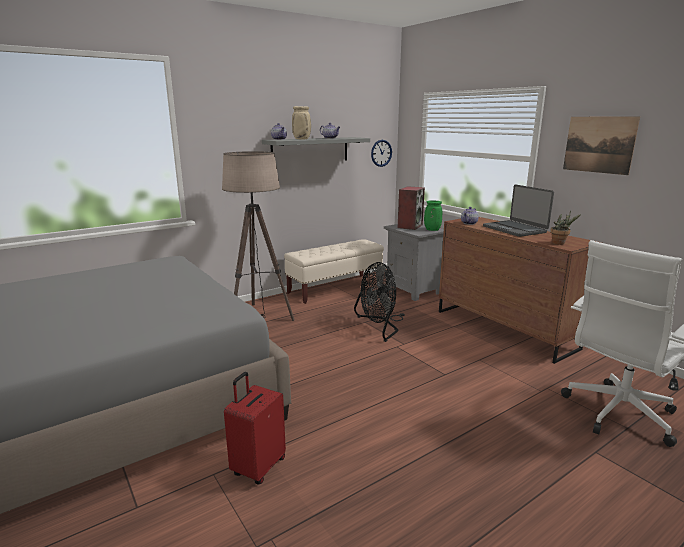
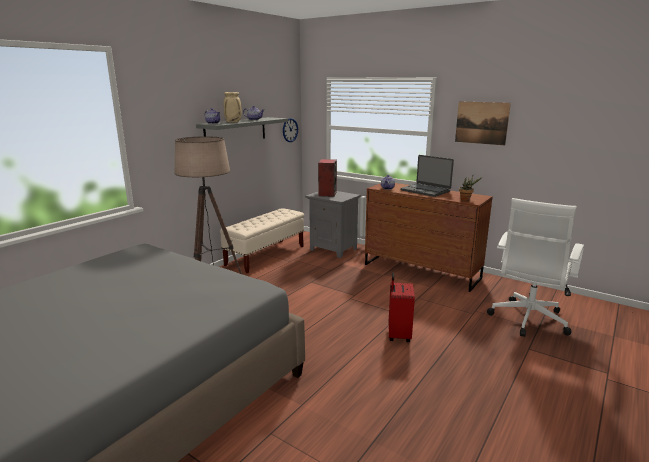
camera: 20 degrees left, 0 degrees up
red suitcase [224,372,286,484] -> red suitcase moved to [388,273,415,342]
black fan [354,262,406,342] -> none
green vase [424,200,442,231] -> none

